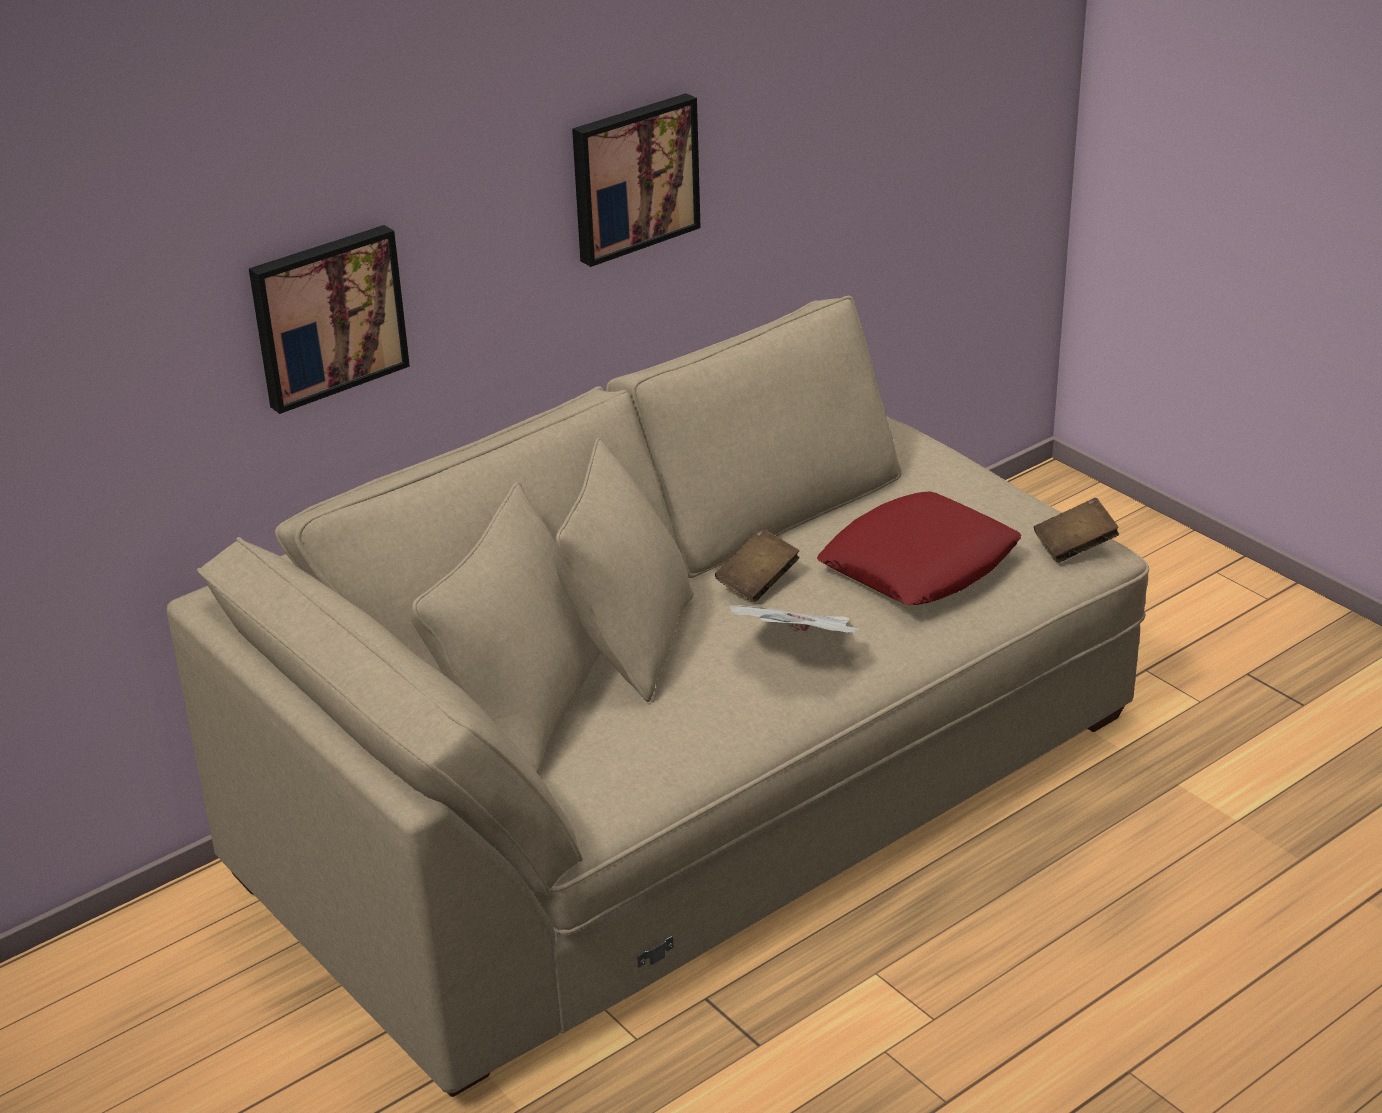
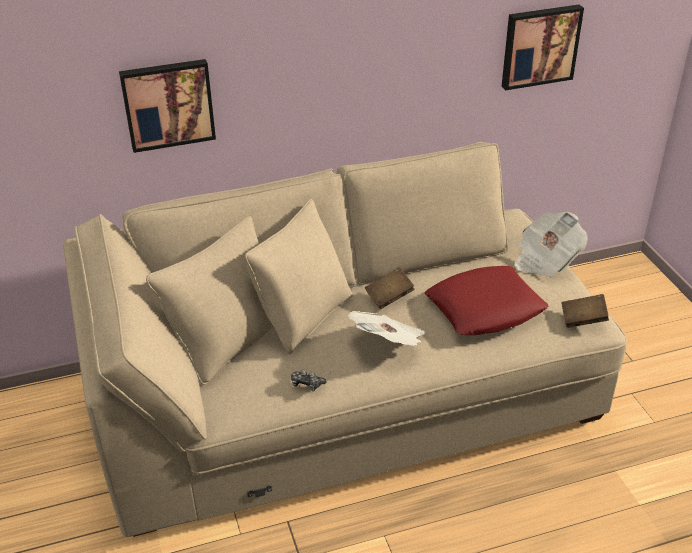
camera: 20 degrees right, 5 degrees up
picture [572,93,700,267] -> picture moved to [502,5,584,90]
none -> game controller [291,370,326,391]
none -> newspaper [514,212,588,278]

